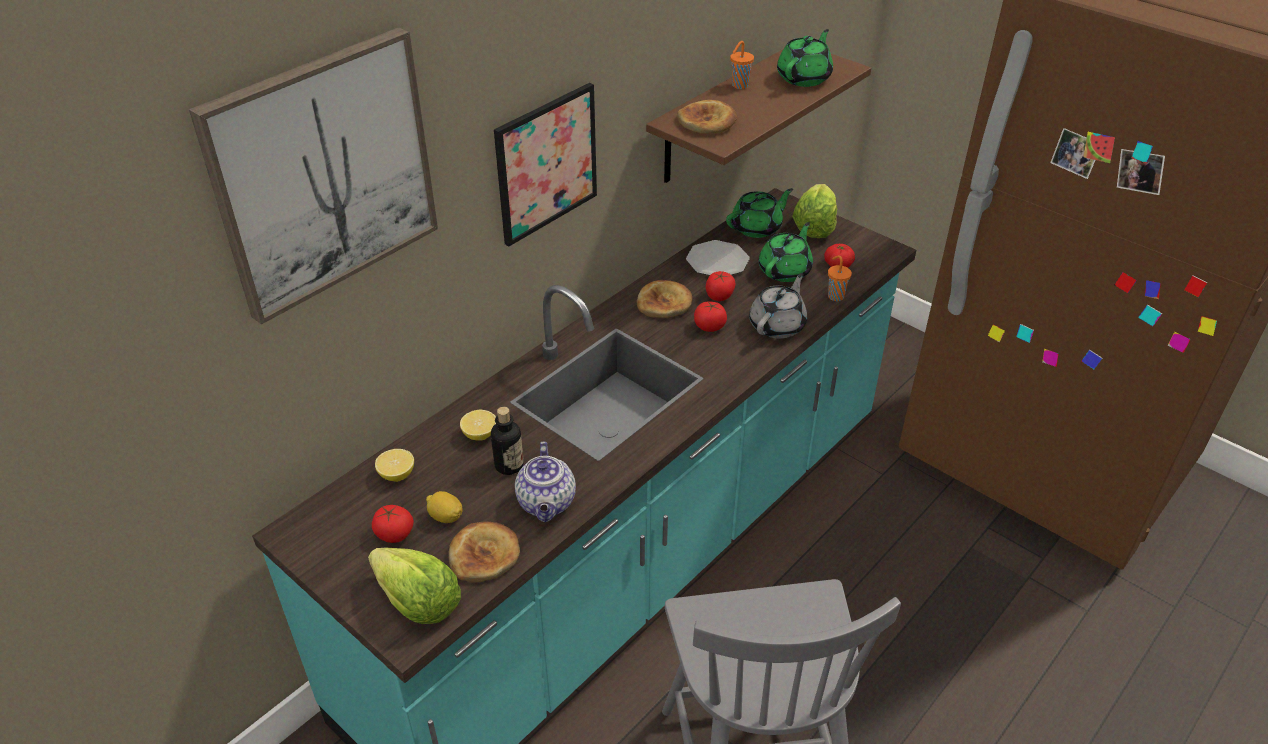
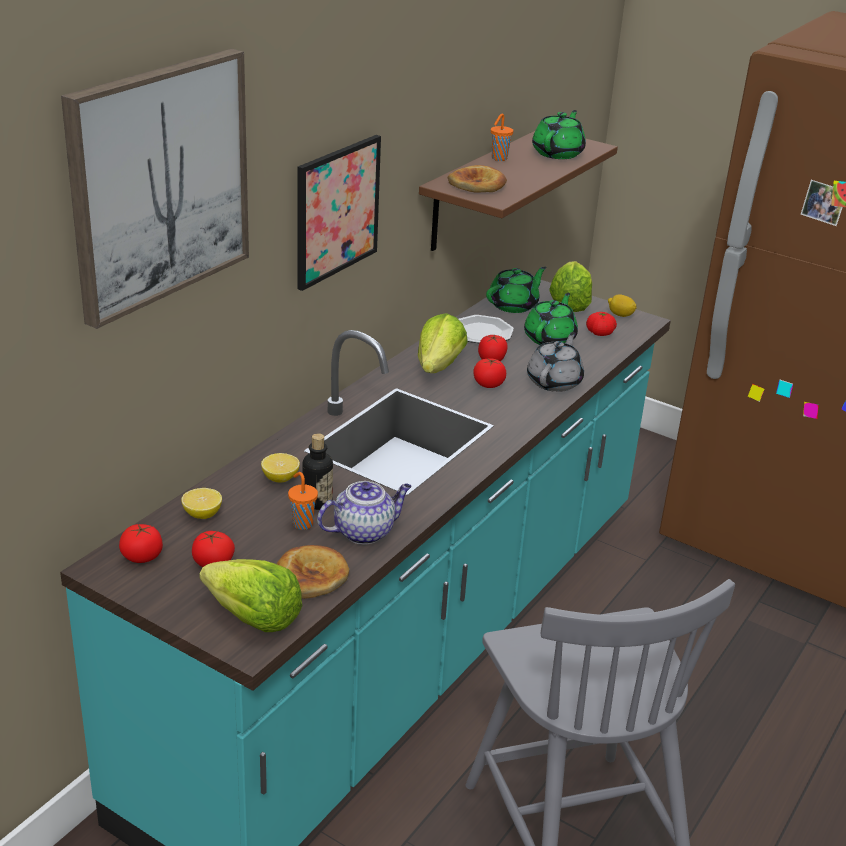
camera: 10 degrees left, 10 degrees down
lemon [426,491,462,523] -> lemon moved to [608,294,636,317]
teapot [515,442,576,522] -> teapot turned 105 degrees counterclockwise [317,481,412,545]
bread [637,280,692,318] -> lettuce [418,313,468,373]
orange cup [828,255,852,301] -> orange cup moved to [288,472,318,530]
none -> tomato [119,524,163,563]

